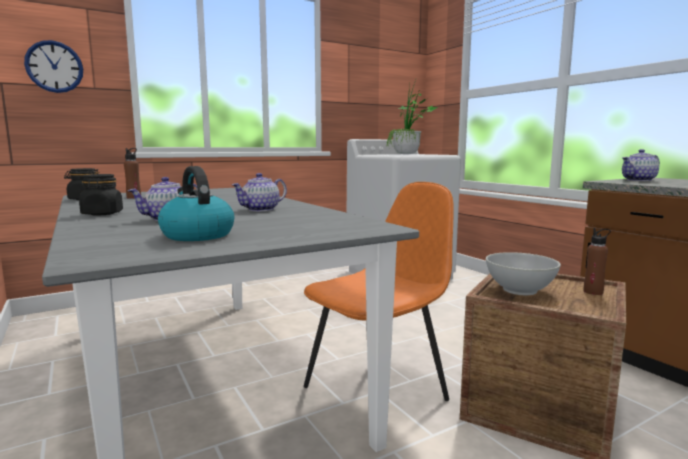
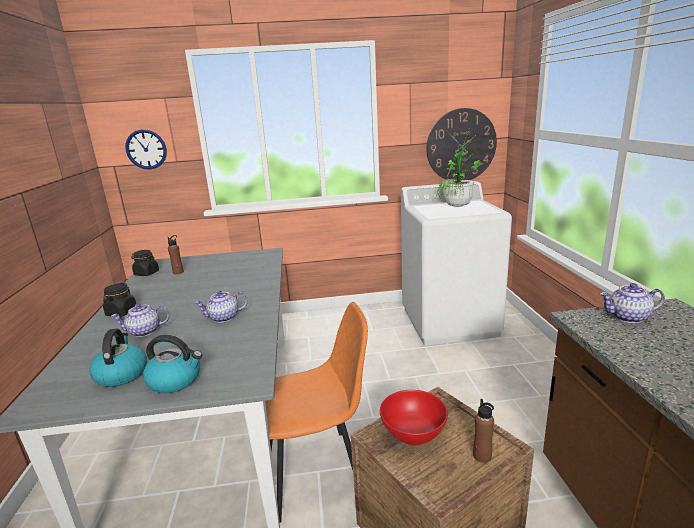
camera: 25 degrees right, 10 degrees up
white bowl [486,252,561,295] -> red bowl [380,390,448,445]
none -> kettle [143,335,203,393]
none -> wall clock [426,108,497,180]

